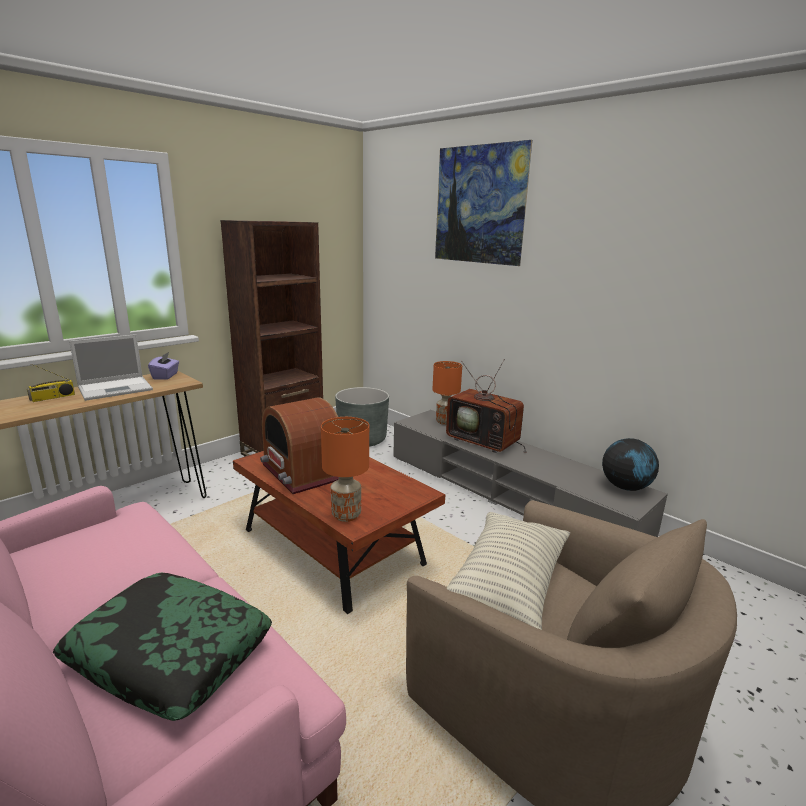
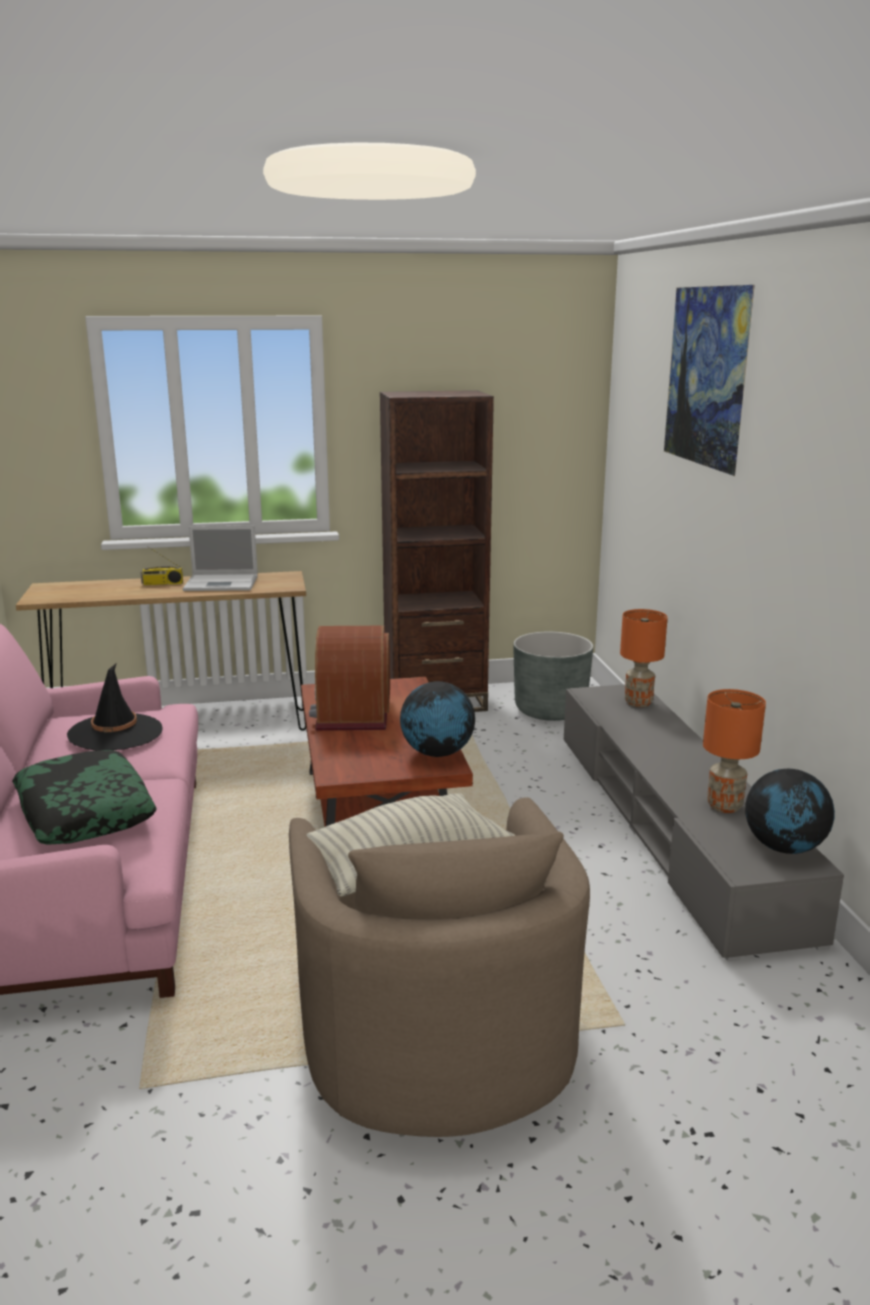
camera: 35 degrees right, 0 degrees up
purple tissue box [148,352,179,380] -> none
orange table lamp [321,417,369,522] -> orange table lamp moved to [703,689,766,813]
television [446,359,527,453] -> none
none -> black hat [67,664,163,750]
none -> globe [400,681,475,757]

